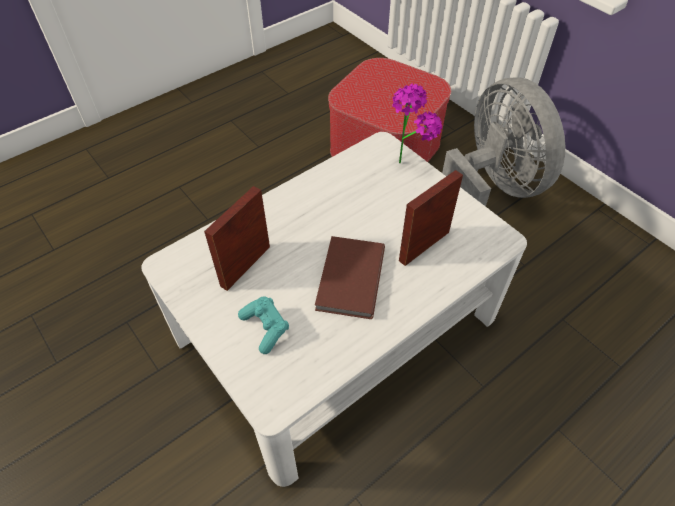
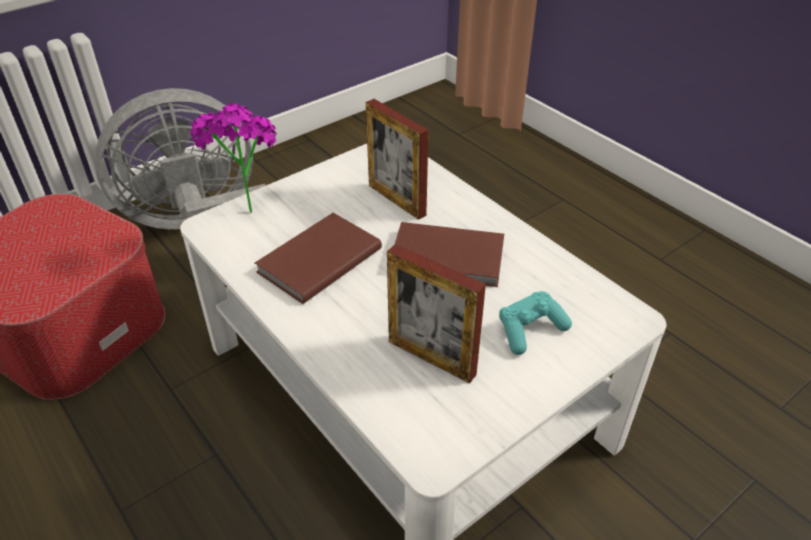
camera: 90 degrees left, 10 degrees down
none -> brown book [255,213,382,304]

